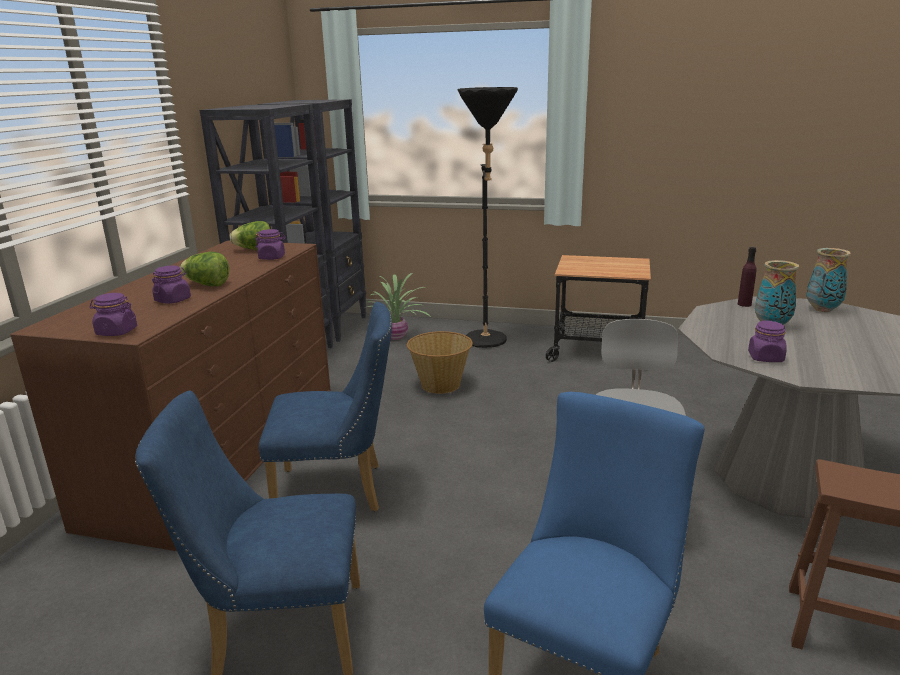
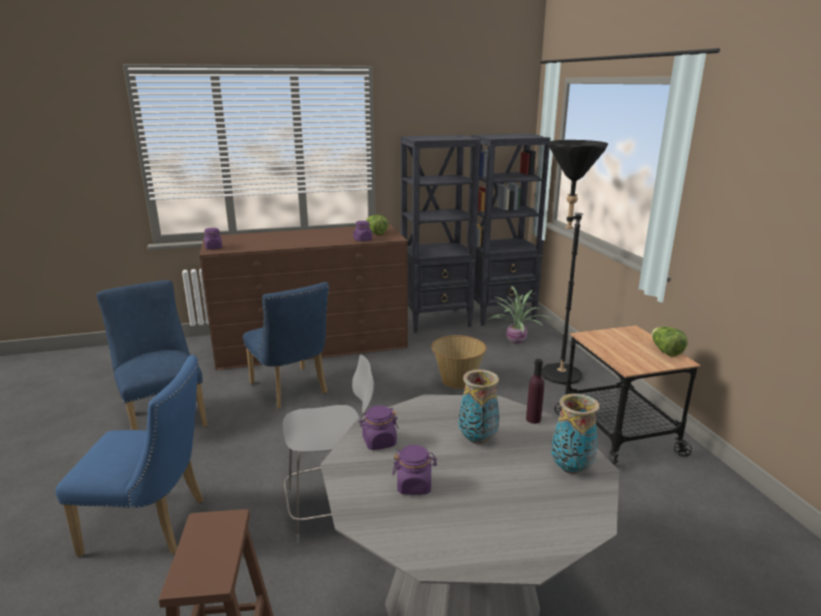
camera: 60 degrees right, 0 degrees up
purple jar [152,266,191,304] -> purple jar moved to [392,445,437,495]
lettuce [180,252,229,286] -> lettuce moved to [651,326,688,356]

